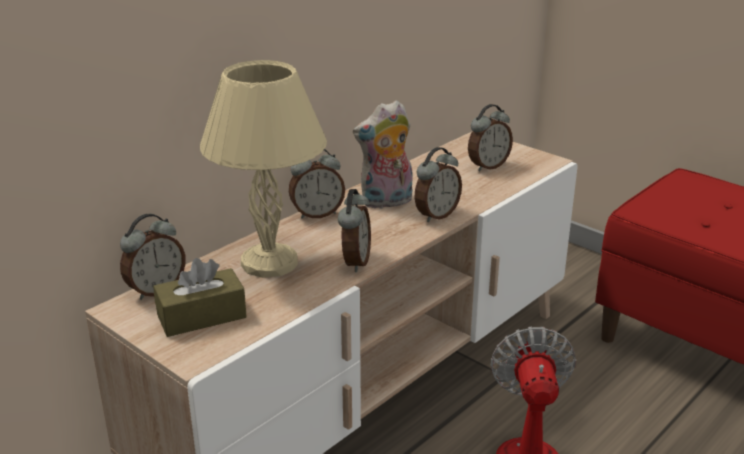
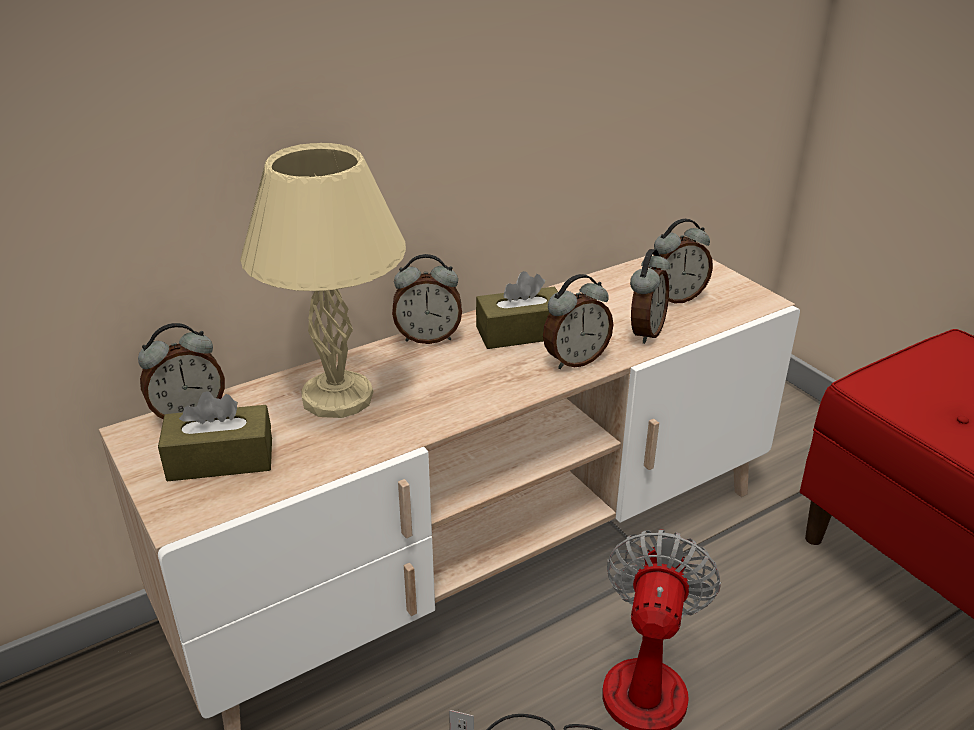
camera: 15 degrees right, 5 degrees up
alarm clock [338,189,371,272] -> alarm clock moved to [630,249,670,344]
plush toy [353,100,413,209] -> brown tissue box [476,271,558,349]

